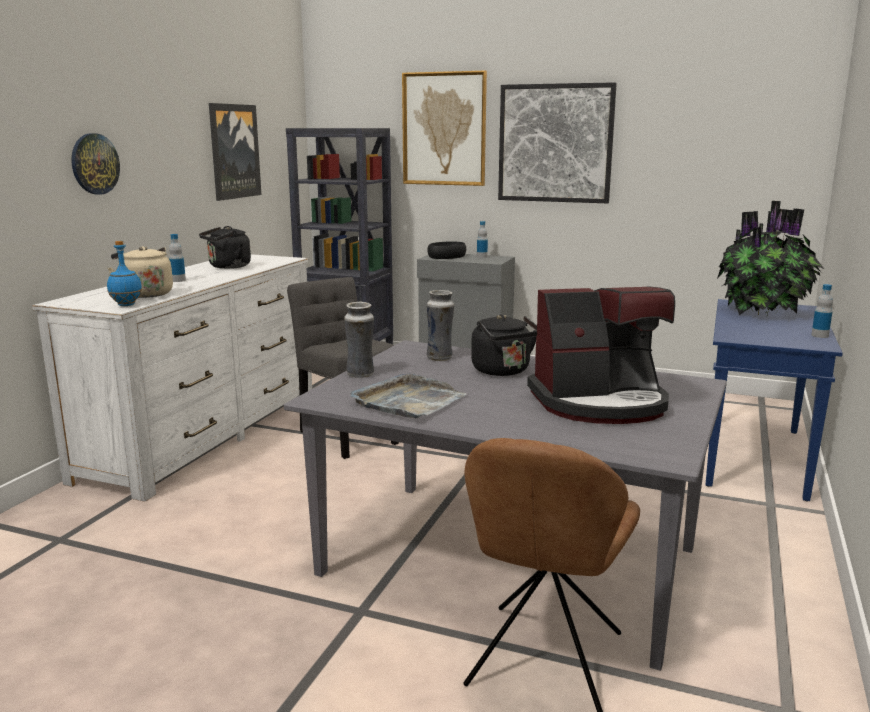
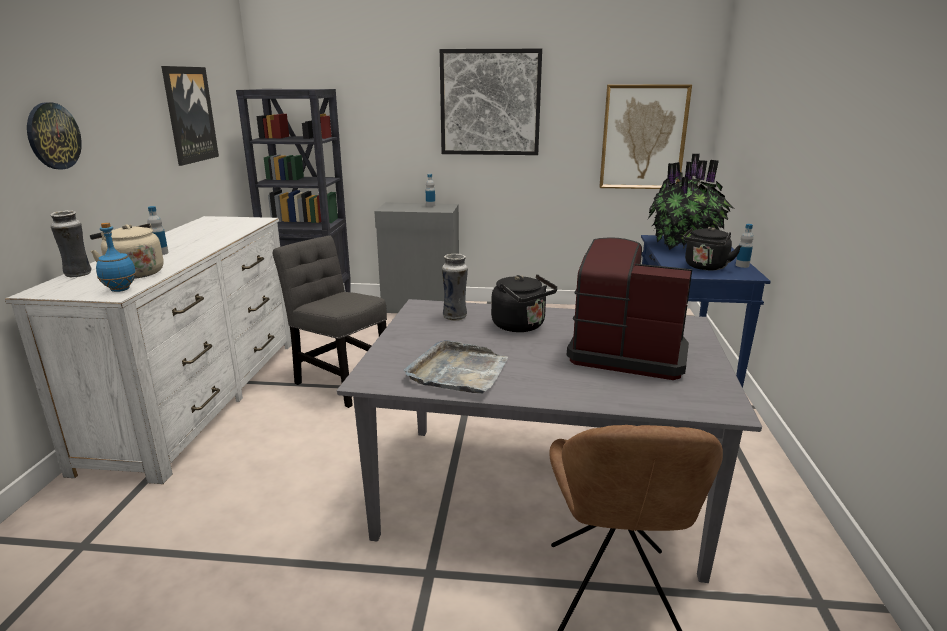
camera: 15 degrees left, 5 degrees up
black kettle [199,226,251,269] -> black kettle moved to [683,227,741,270]
vase [344,301,374,378] -> vase moved to [50,210,92,277]
picture [402,71,487,186] -> picture moved to [599,85,692,189]
black bowl [427,242,466,259] -> none
coffee machine [527,286,675,424] -> coffee machine turned 135 degrees counterclockwise [567,237,692,380]

